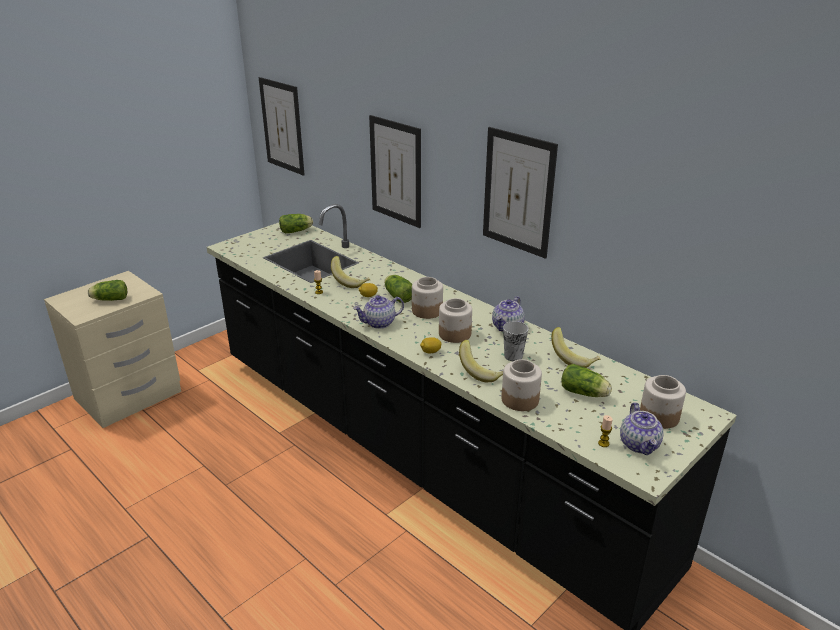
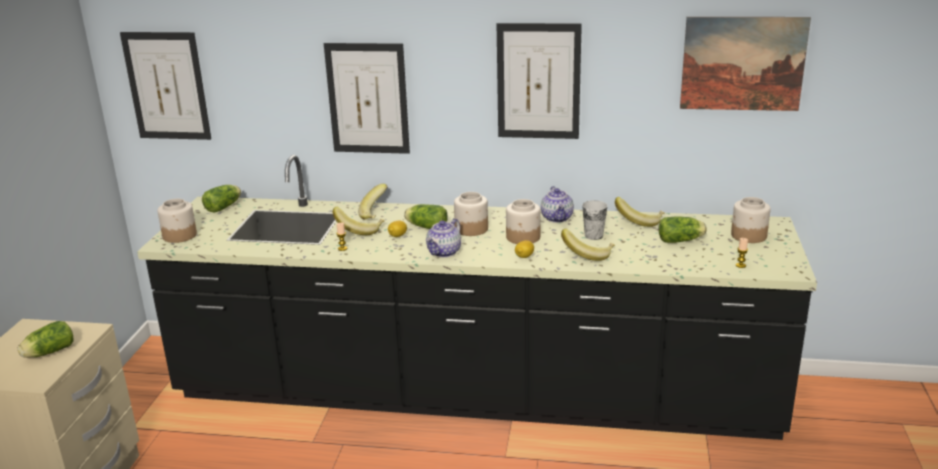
camera: 35 degrees left, 5 degrees down
jar [501,359,542,411] -> jar moved to [157,199,197,243]
teapot [620,402,664,455] -> none
none -> banana [358,184,388,220]
none -> picture [680,17,811,111]

